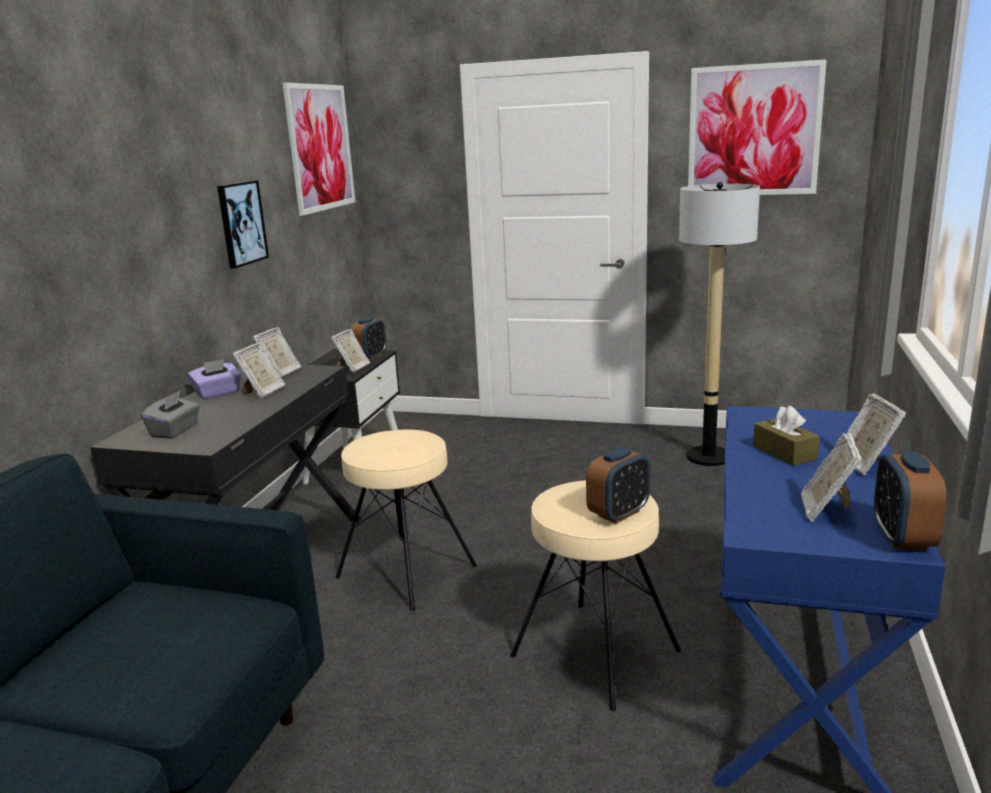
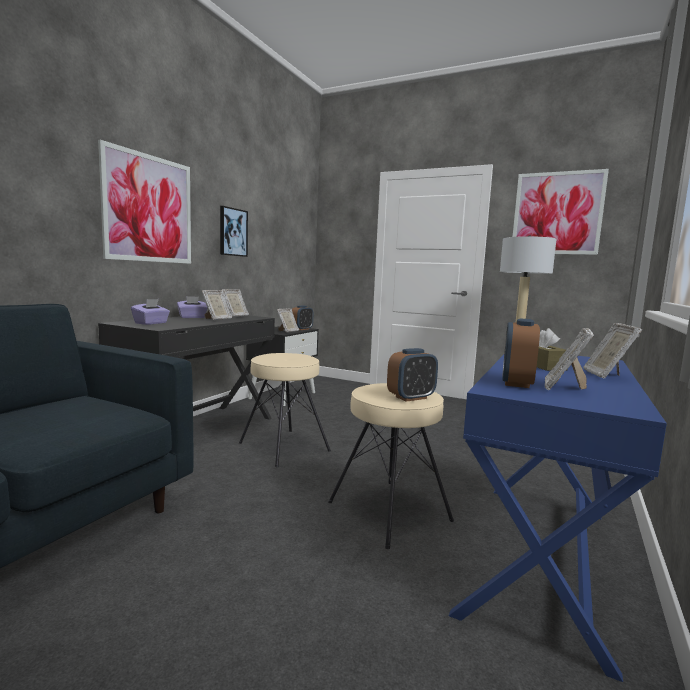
camera: 10 degrees right, 10 degrees down
grey tissue box [141,391,200,439] -> purple tissue box [131,299,170,325]
picture [283,83,355,216] -> picture moved to [98,140,191,264]
alarm clock [874,451,946,550] -> alarm clock moved to [502,318,540,388]

